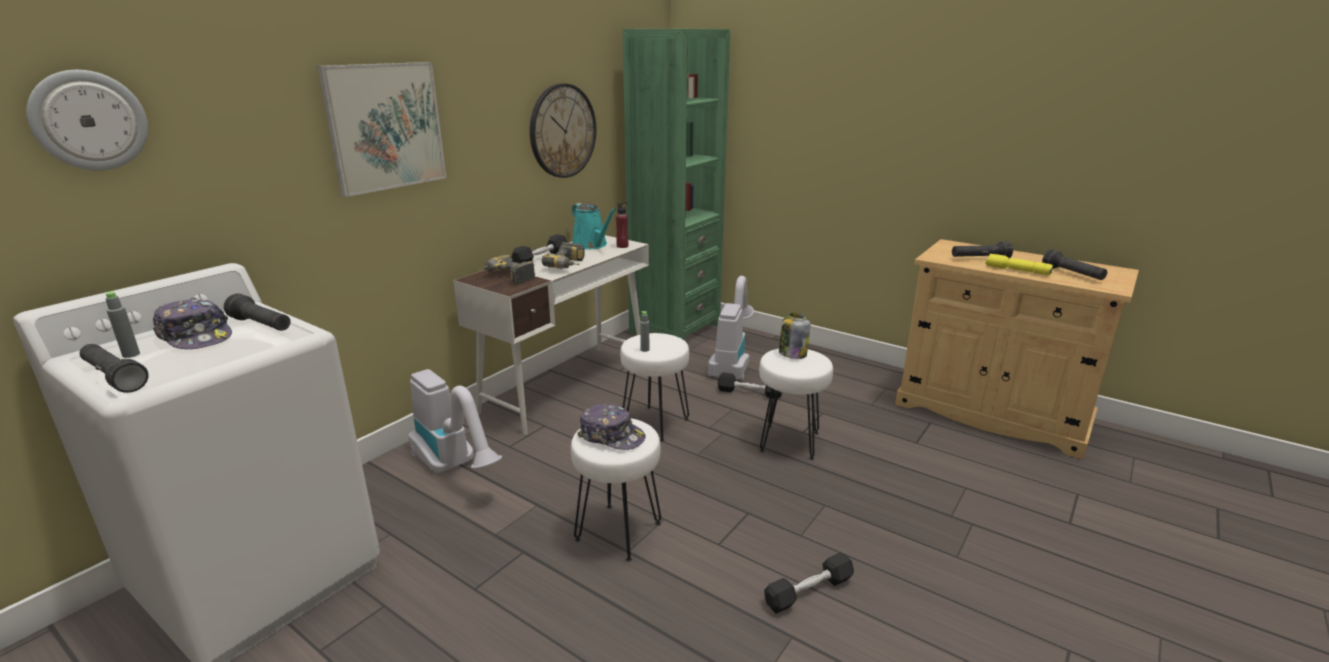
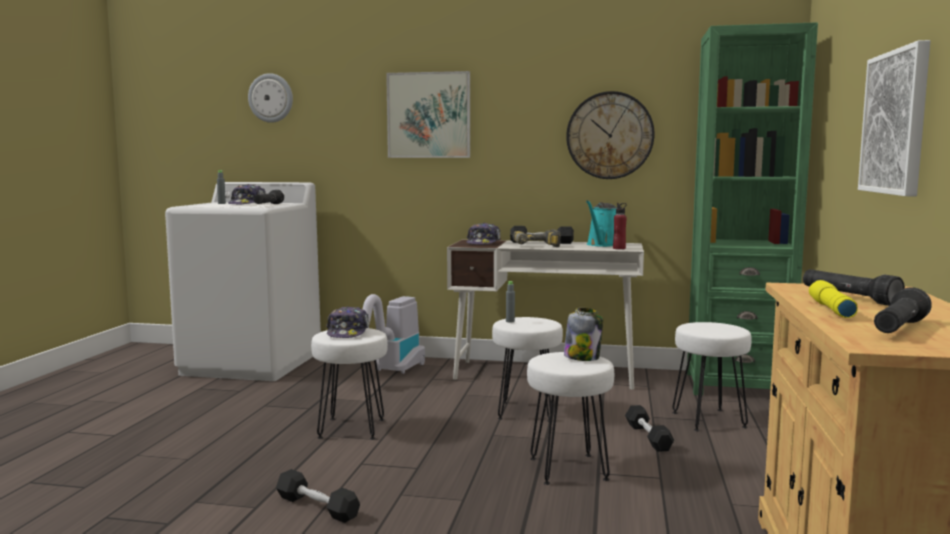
camera: 65 degrees right, 15 degrees down
black flashlight [80,344,149,393] -> none
power drill [477,255,535,285] -> cap [466,222,501,245]
vacuum cleaner [708,276,754,380] -> white stool [672,322,752,431]
none -> picture [858,40,930,196]

